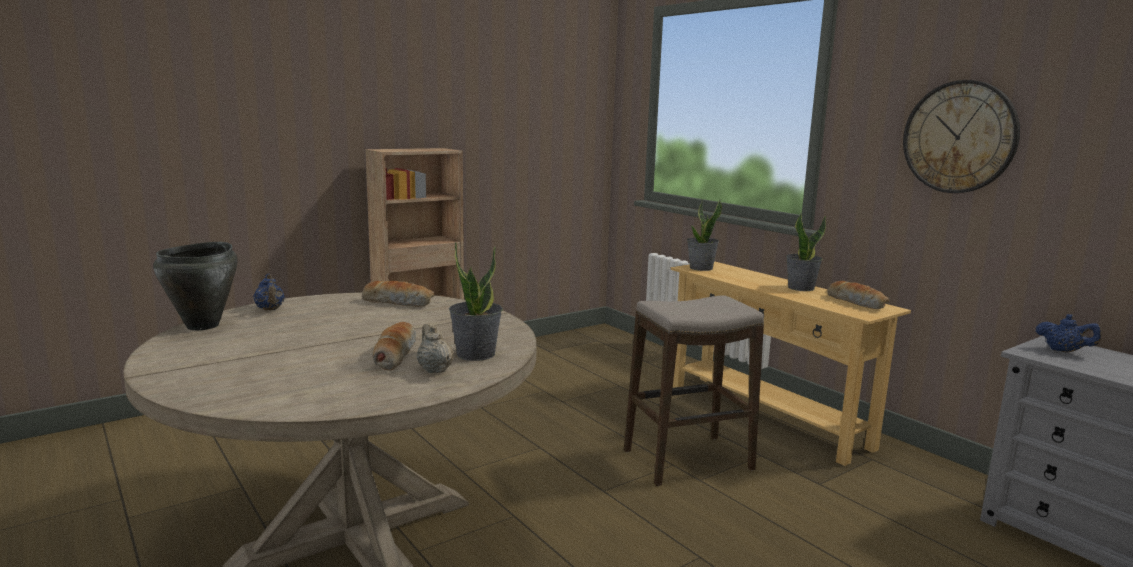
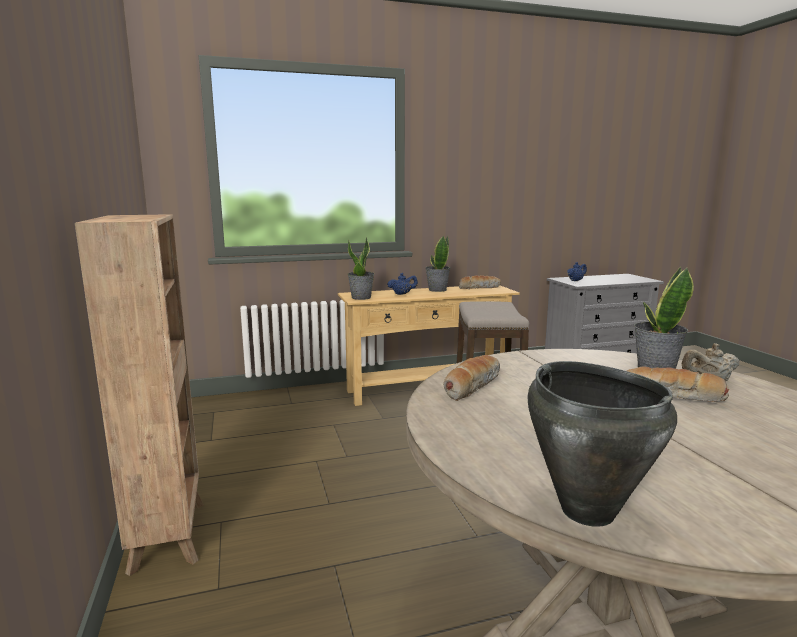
camera: 70 degrees left, 0 degrees up
blue teapot [253,274,285,310] -> blue teapot moved to [387,273,418,295]
wall clock [903,80,1020,193] -> none

